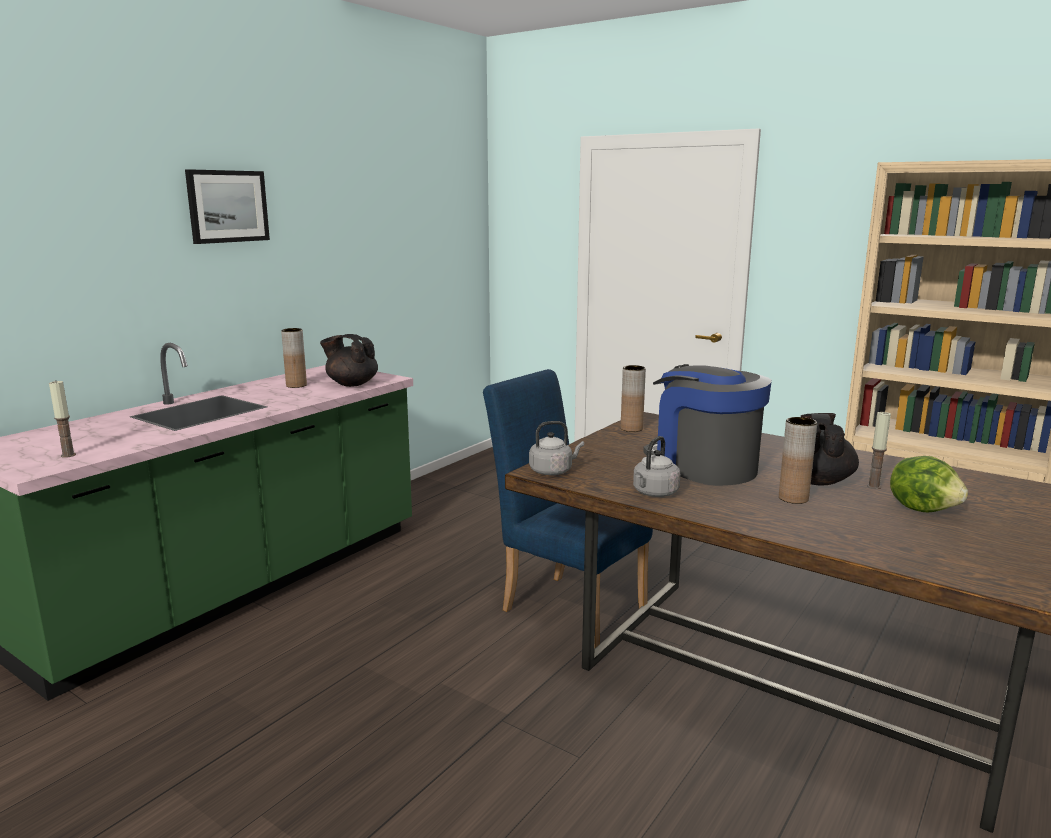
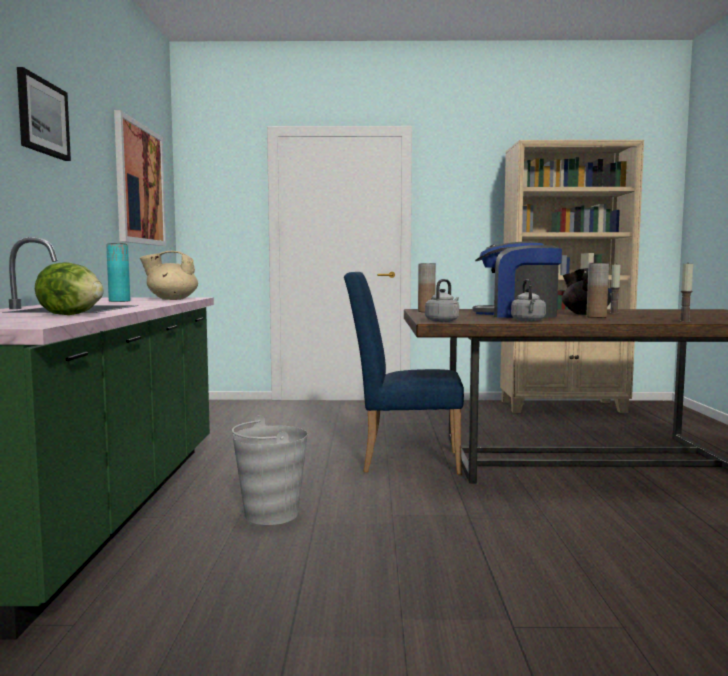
camera: 35 degrees left, 10 degrees down
candle [49,380,76,458] -> candle moved to [679,264,693,322]
brown vase [281,328,307,388] -> turquoise vase [106,243,130,302]
black teapot [320,334,378,387] -> beige teapot [140,251,198,300]
lettuce [890,456,968,512] -> lettuce moved to [35,262,104,315]
none -> picture [114,110,166,246]
none -> grey bucket [232,415,308,525]

